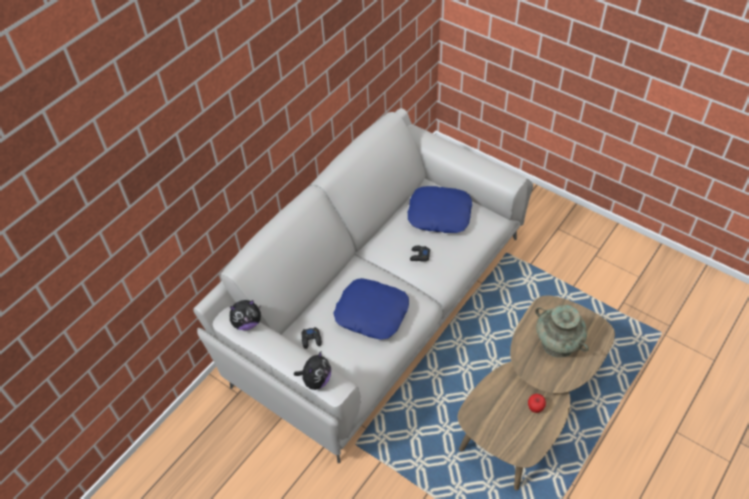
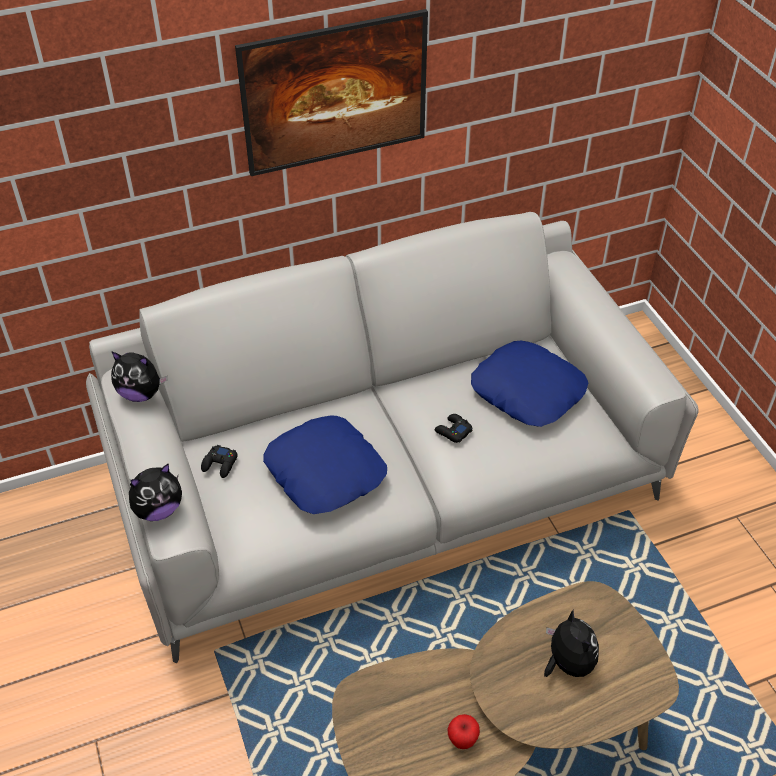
camera: 30 degrees right, 5 degrees down
turquoise vase [535,305,589,358] -> plush toy [544,610,599,677]
none -> picture [235,9,428,176]

